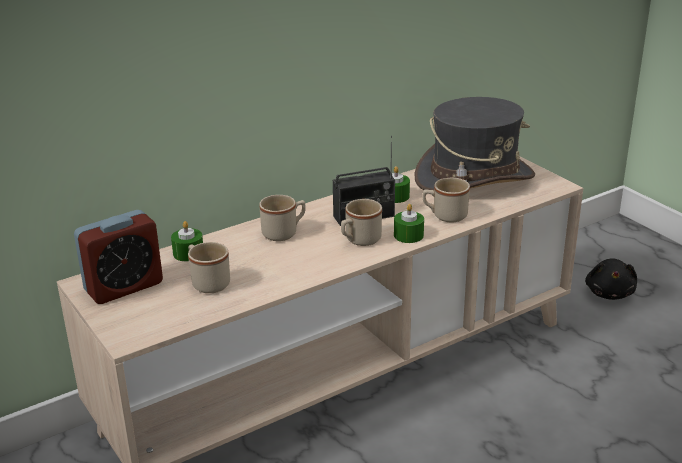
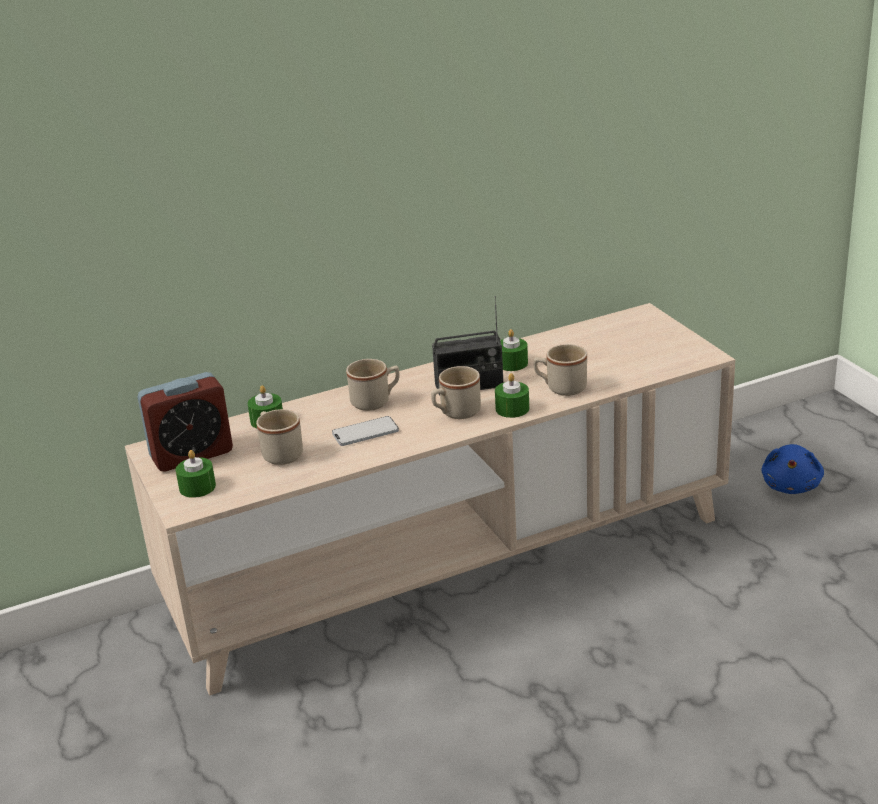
camera: 10 degrees right, 0 degrees up
grey hat [414,97,535,190] -> none
black plush toy [585,258,637,300] -> blue plush toy [761,444,824,494]
none -> green candle [176,450,216,498]
none -> phone [332,416,399,446]

